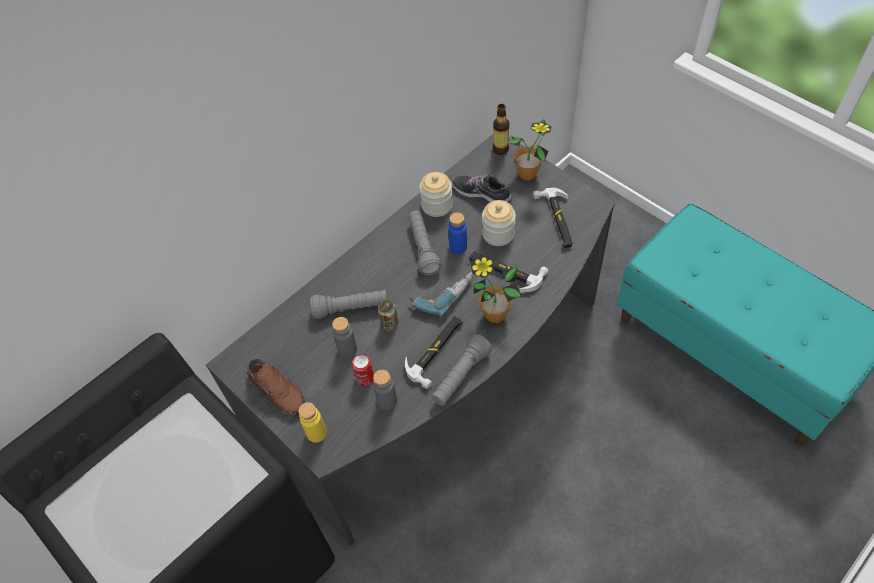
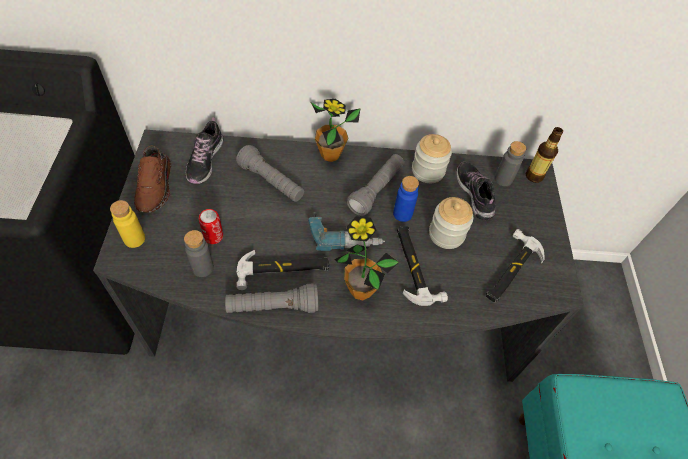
camera: 40 degrees right, 0 degrees up
grey bottle [332,317,357,358] -> grey bottle moved to [495,141,526,186]
can [378,300,398,330] -> none
potted plant [507,119,551,180] -> potted plant moved to [311,99,360,162]
none -> shoe [186,117,224,184]

